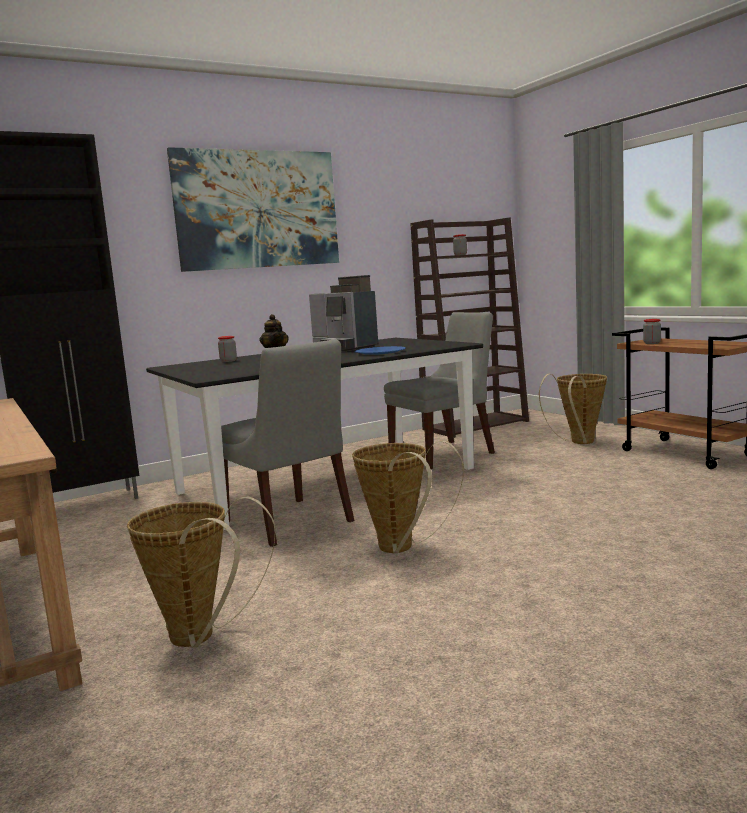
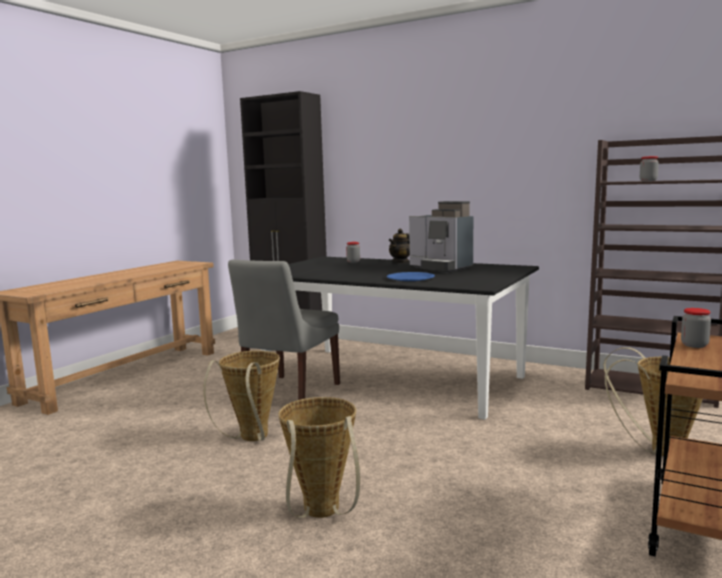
camera: 60 degrees right, 0 degrees up
basket [127,496,275,648] -> basket moved to [278,397,360,518]
picture [167,147,339,272] -> none
coffee machine [309,275,378,351] -> coffee machine turned 60 degrees counterclockwise [409,201,473,273]
grey chair [384,312,495,469] -> none

